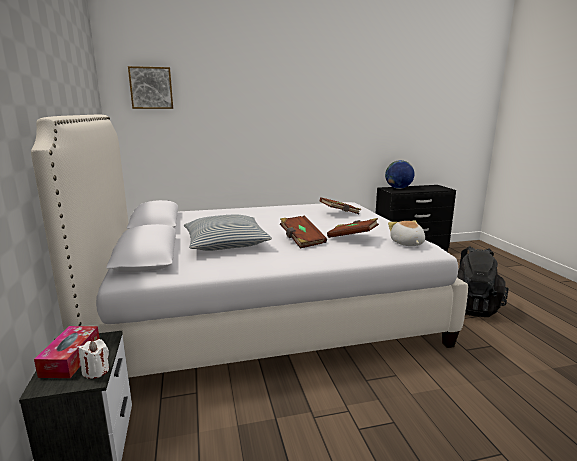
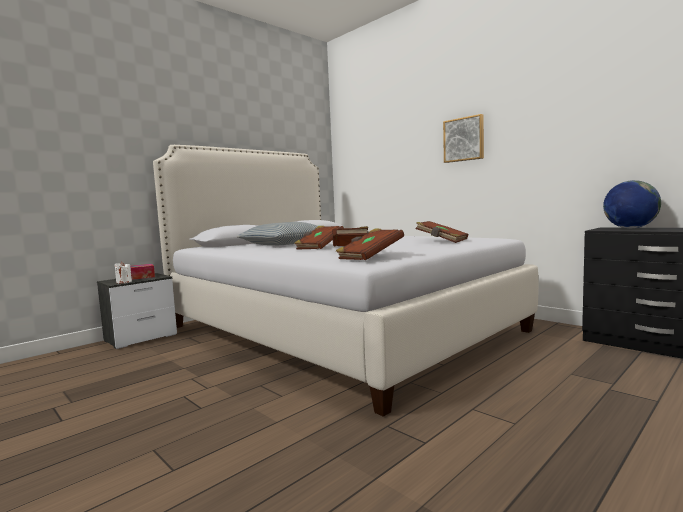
camera: 60 degrees right, 10 degrees down
picture [128,66,173,109] -> picture moved to [443,114,484,163]
plush toy [388,220,425,246] -> brown book [336,228,404,260]
black backpack [457,246,509,317] -> none

